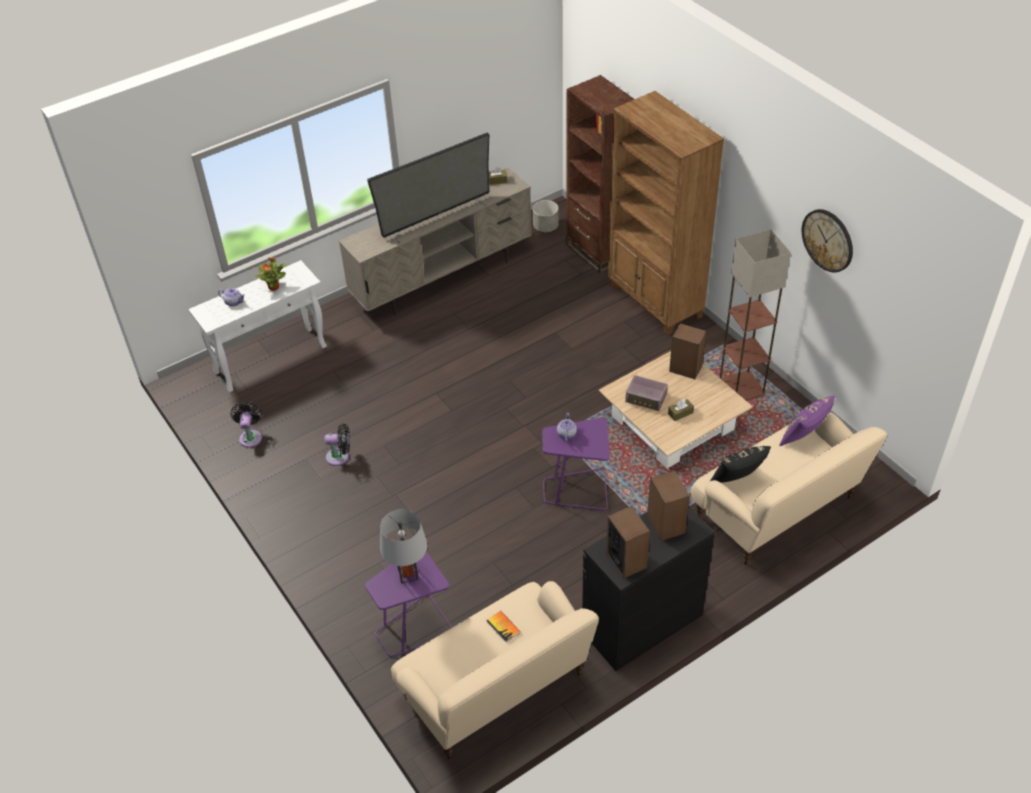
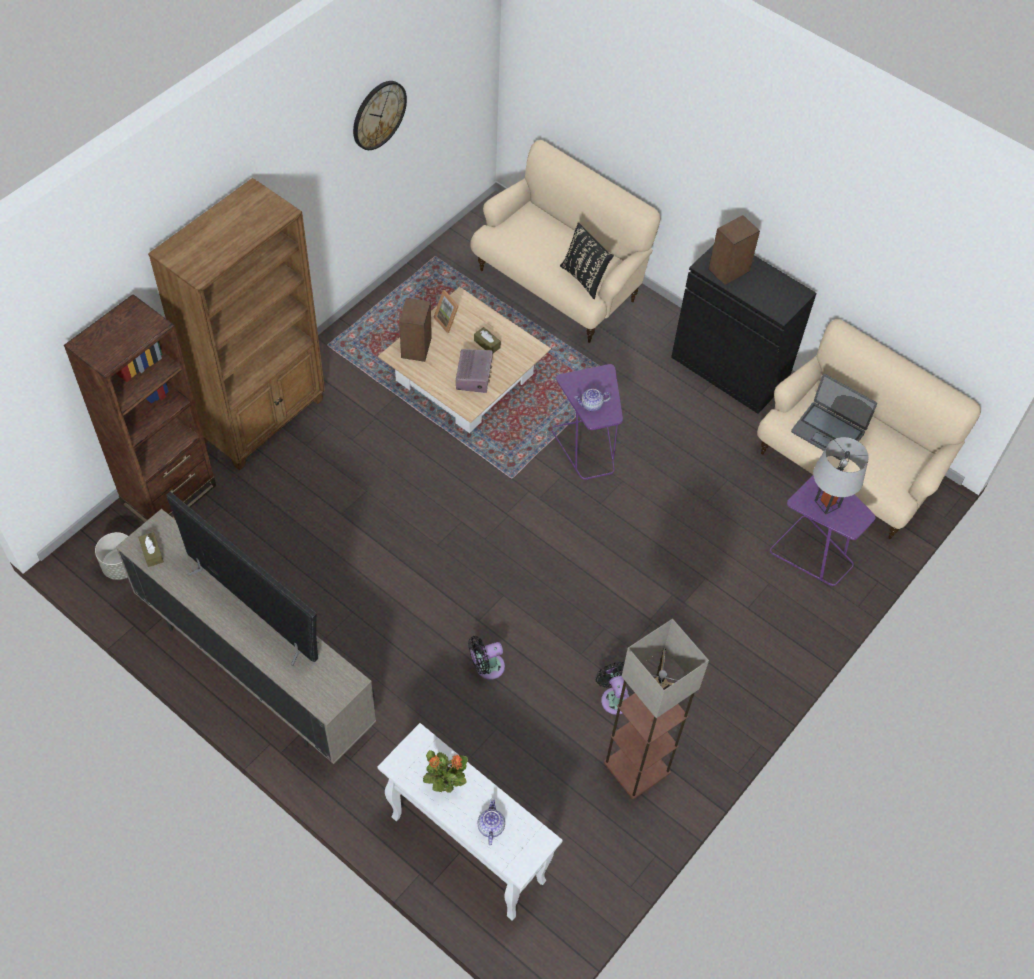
camera: 110 degrees left, 10 degrees up
black fan [231,402,262,448] -> black fan moved to [468,636,505,680]
book [486,611,521,643] -> laptop [791,374,877,461]
speaker [606,506,650,578] -> none
floor lamp [720,229,791,401] -> floor lamp moved to [604,619,709,799]
purple pillow [779,396,835,446] -> none
none -> picture frame [434,290,459,333]

